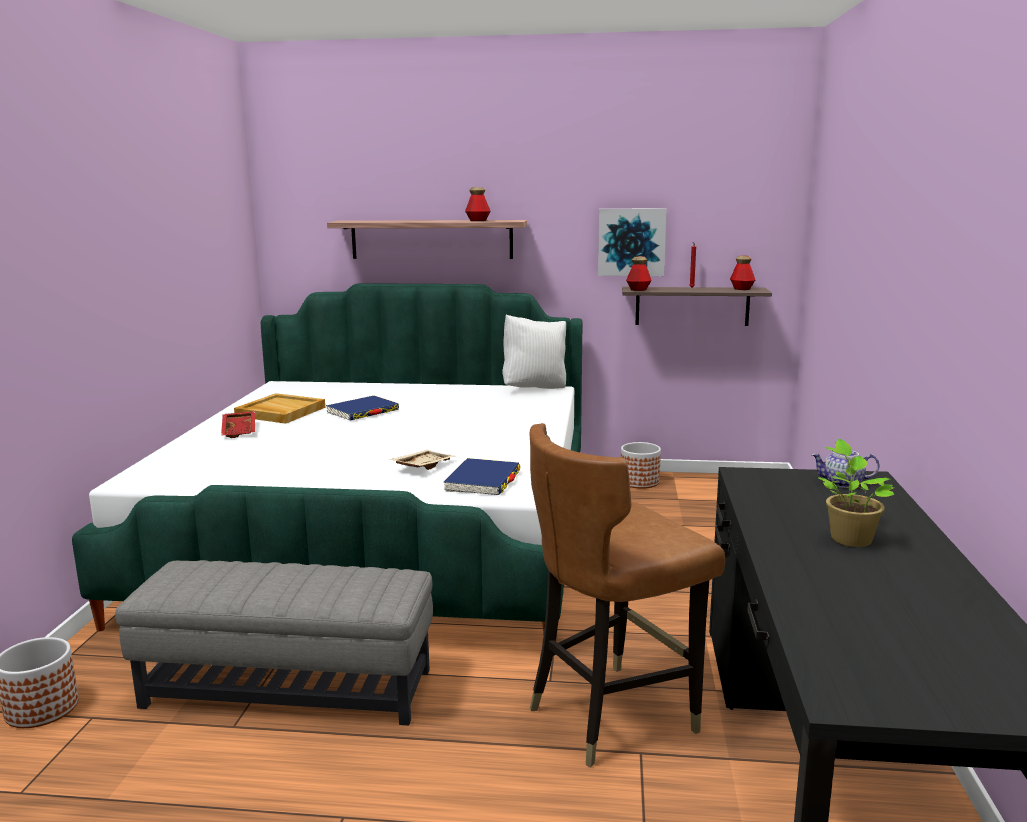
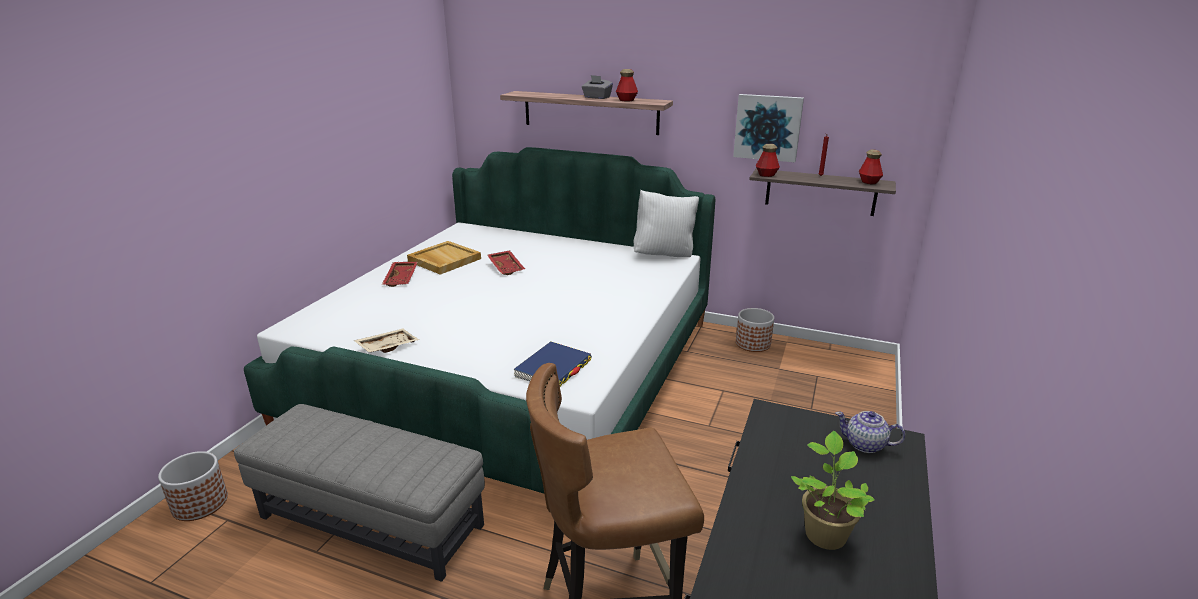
camera: 15 degrees right, 10 degrees up
blue book [326,396,399,420] -> red tray [487,250,525,275]
beige tray [390,450,454,470] -> beige tray moved to [354,328,419,353]
none -> grey tissue box [582,75,613,99]

